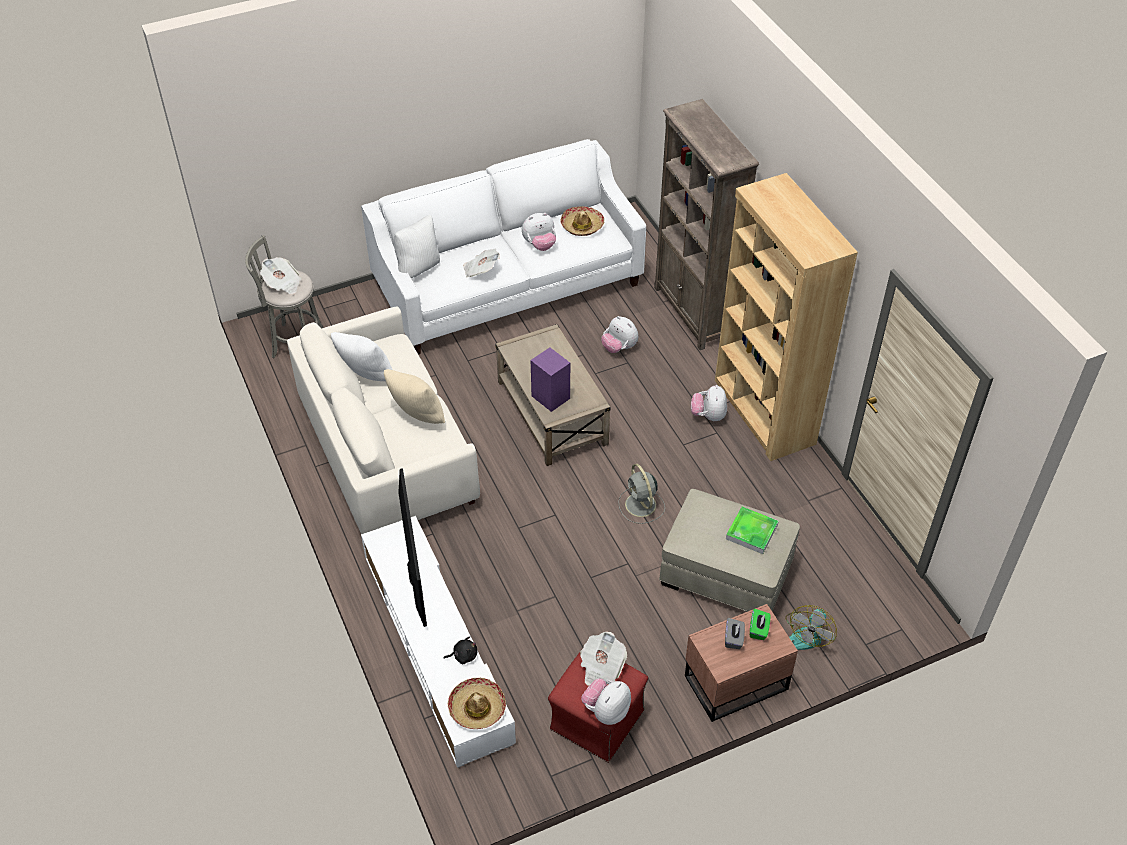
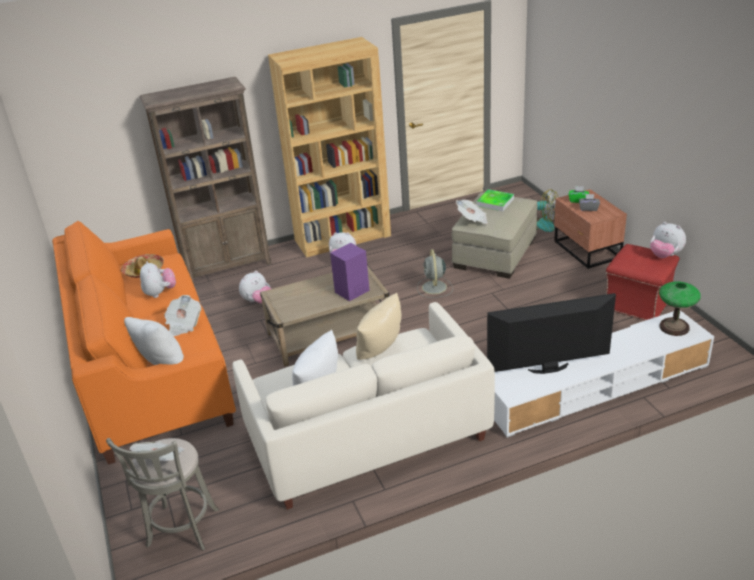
camera: 85 degrees left, 15 degrees down
white sofa [361,139,646,355] -> orange sofa [52,221,236,465]
black plush toy [443,636,477,664] -> none
hat [448,678,506,729] -> table lamp [659,281,701,336]
newspaper [580,632,627,686] -> newspaper moved to [456,200,488,224]
grey fan [618,464,665,524] -> grey fan turned 105 degrees clockwise [417,249,453,298]

